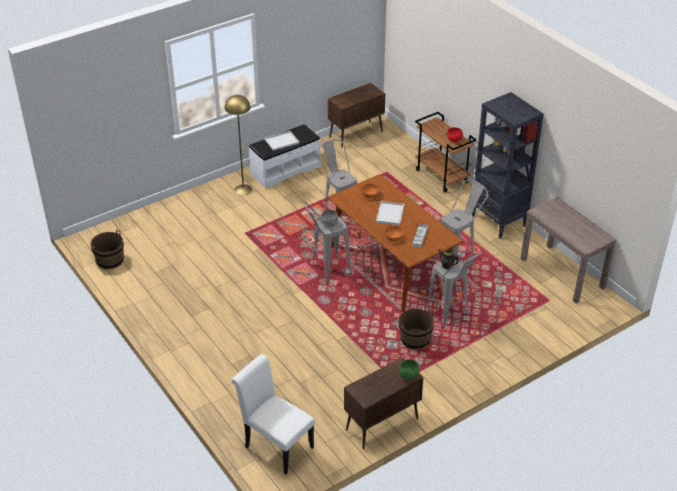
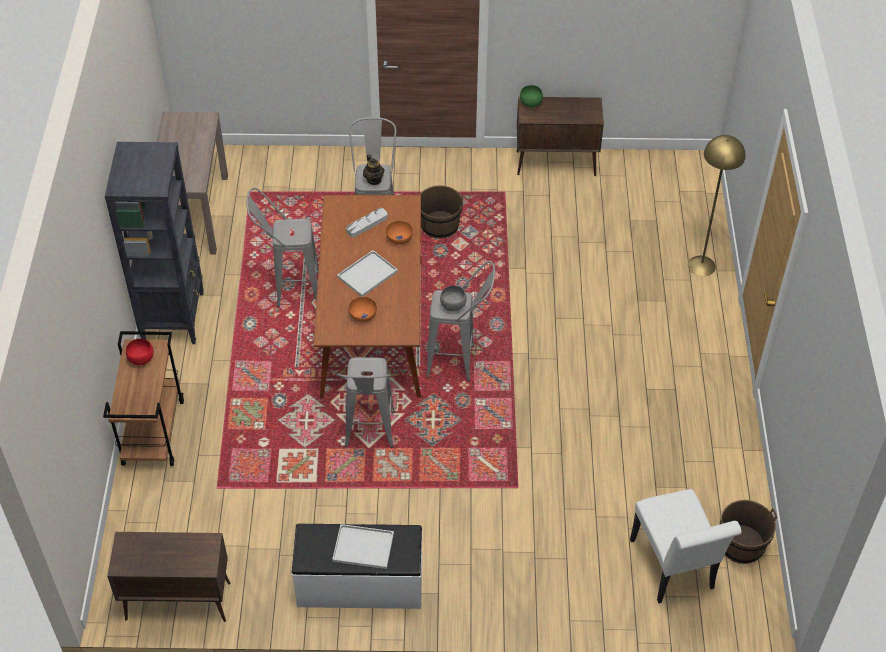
camera: 145 degrees left, 10 degrees up
yellow floor lamp [225,95,252,195] -> yellow floor lamp moved to [688,135,746,276]
white chair [231,354,315,474] -> white chair moved to [630,489,742,603]

